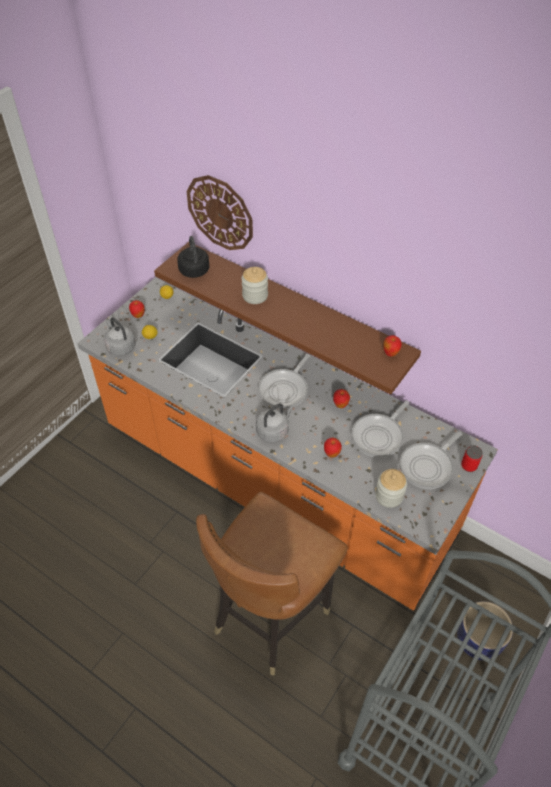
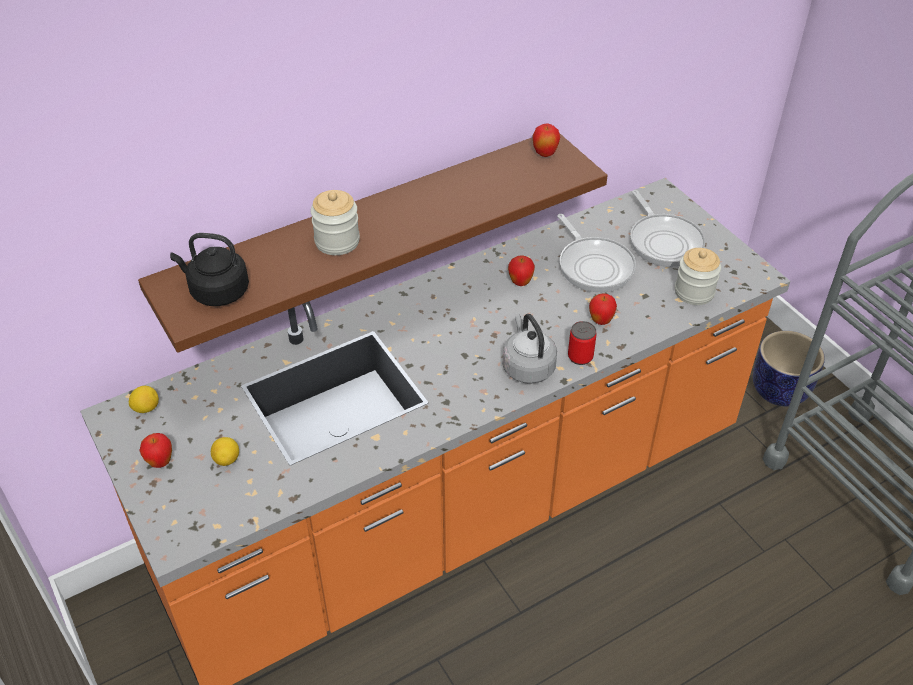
camera: 65 degrees left, 5 degrees down
grey kettle [104,318,136,356] -> none
wall clock [186,175,253,250] -> none
brown chair [196,492,347,676] -> none
frying pan [258,354,310,409] -> none
can [461,445,483,472] -> can moved to [568,321,596,365]

